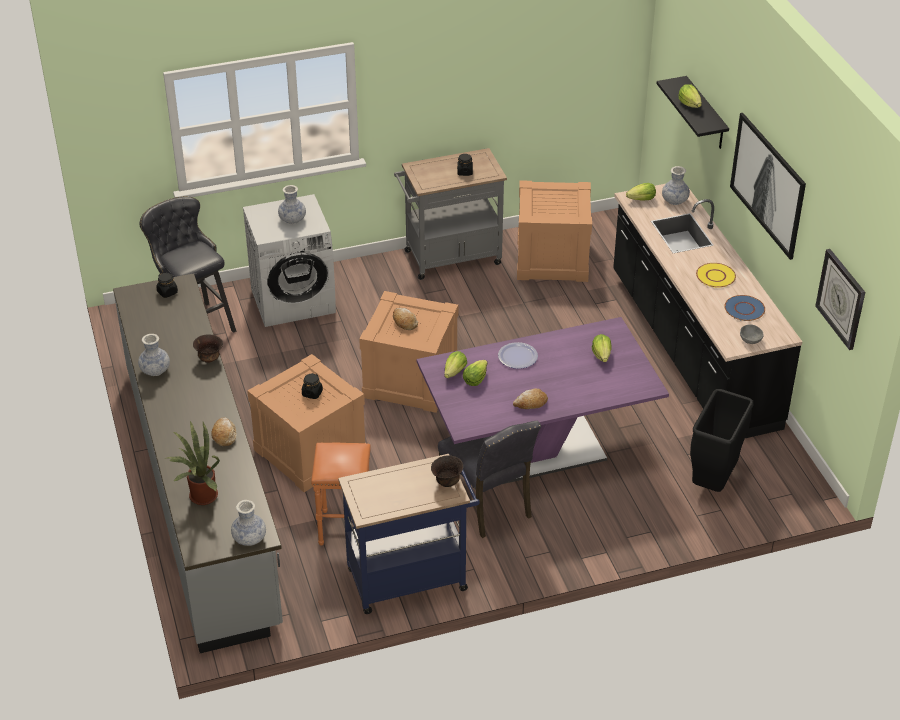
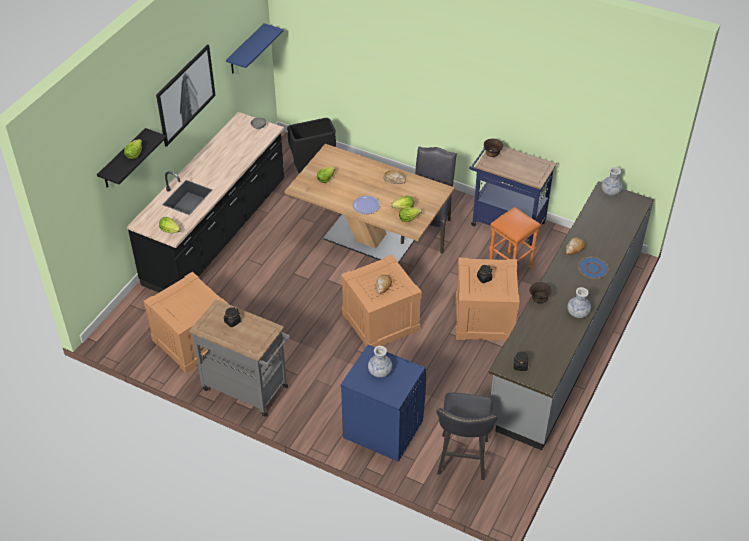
camera: 135 degrees left, 5 degrees up
potted plant [167,421,220,505] -> none
white washing machine [243,194,336,327] -> blue washing machine [341,345,426,462]
purple dining table [417,317,669,484] -> brown dining table [284,144,455,263]
vase [662,166,690,205] -> none
yellow plate [696,263,736,288] -> none
blue plate [724,295,765,321] -> blue plate moved to [578,257,608,279]
wall clock [815,249,865,350] -> blue shelf [226,23,283,74]

